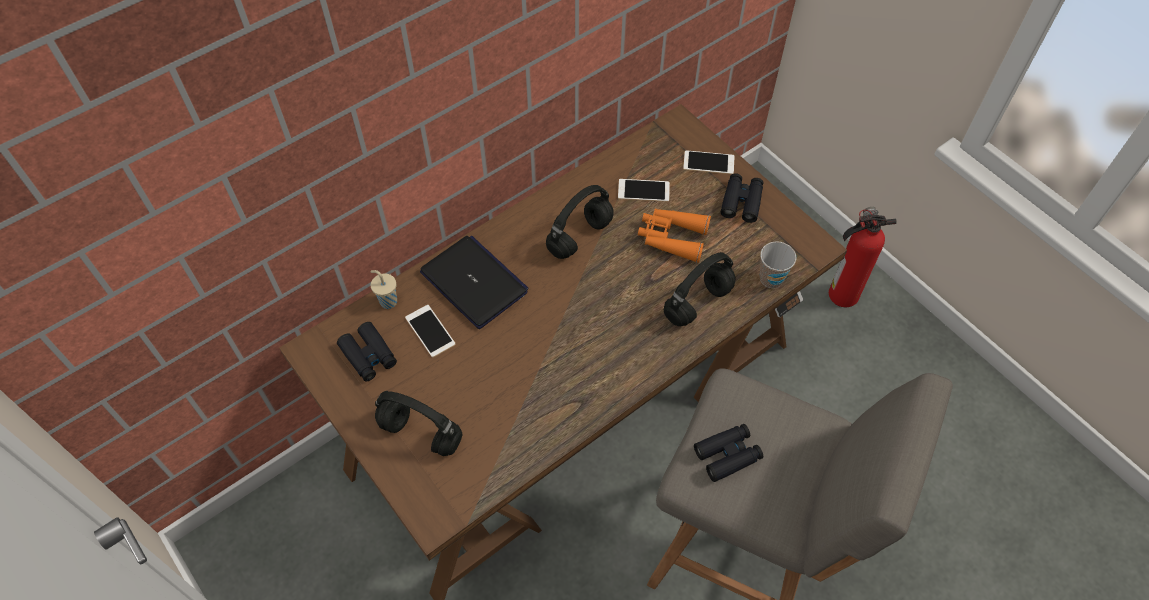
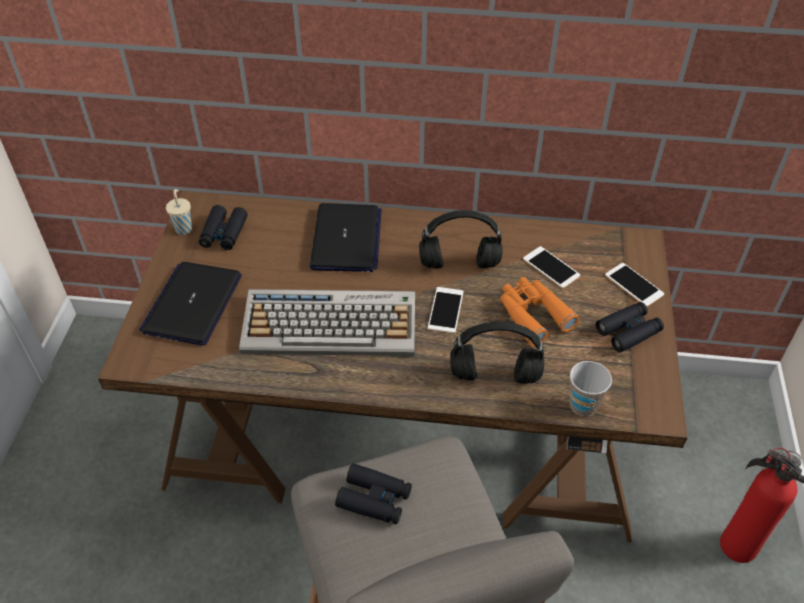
camera: 45 degrees right, 10 degrees down
beige cup [370,270,397,309] -> beige cup moved to [166,189,192,235]
black headphones [375,391,463,456] -> laptop [139,262,242,346]
phone [405,305,455,357] -> phone moved to [428,287,464,333]
none -> keyboard [239,289,415,356]

